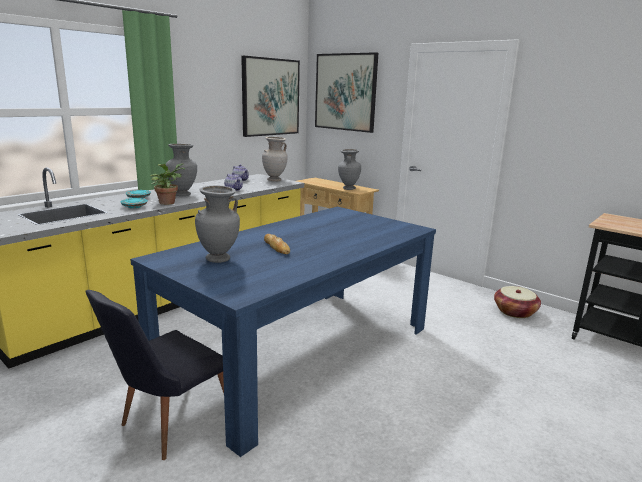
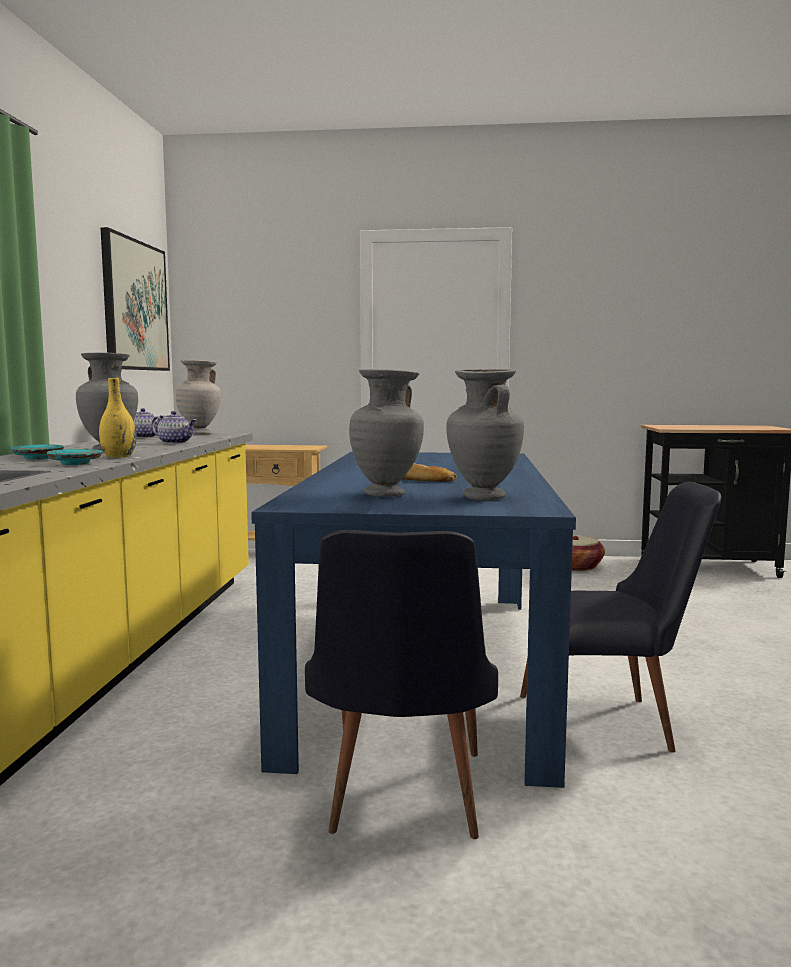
camera: 35 degrees left, 10 degrees down
potted plant [150,163,185,205] -> yellow vase [99,378,137,458]
picture [315,52,378,133] -> none
grey vase [338,149,361,190] -> grey vase moved to [446,369,524,501]
none -> black chair [520,482,721,752]

